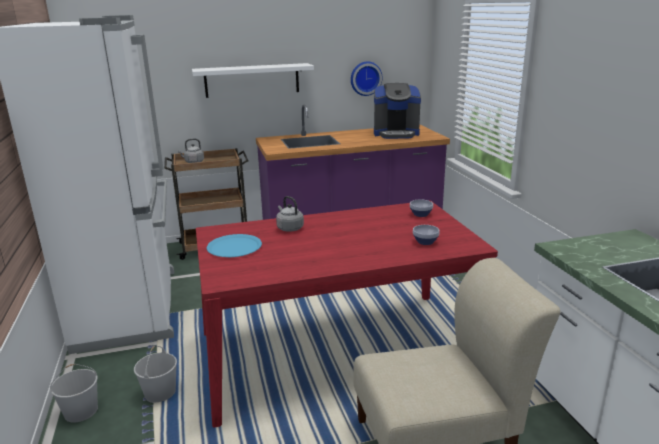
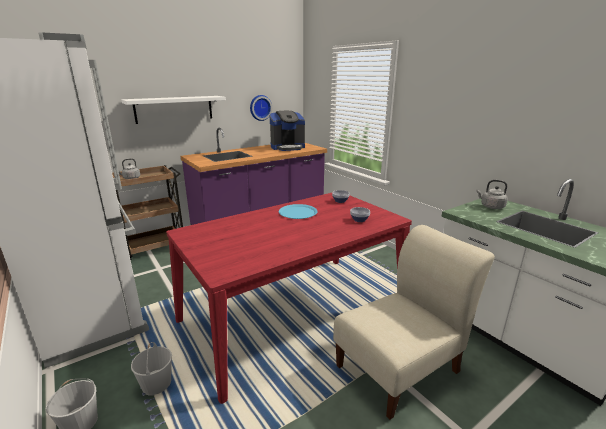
camera: 20 degrees left, 0 degrees up
blue plate [207,234,262,257] -> blue plate moved to [279,204,318,219]
grey kettle [276,196,304,232] -> grey kettle moved to [476,180,508,209]

